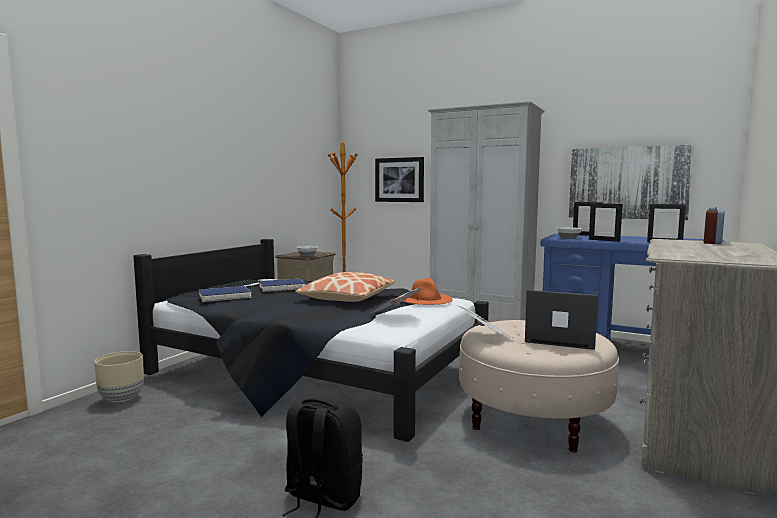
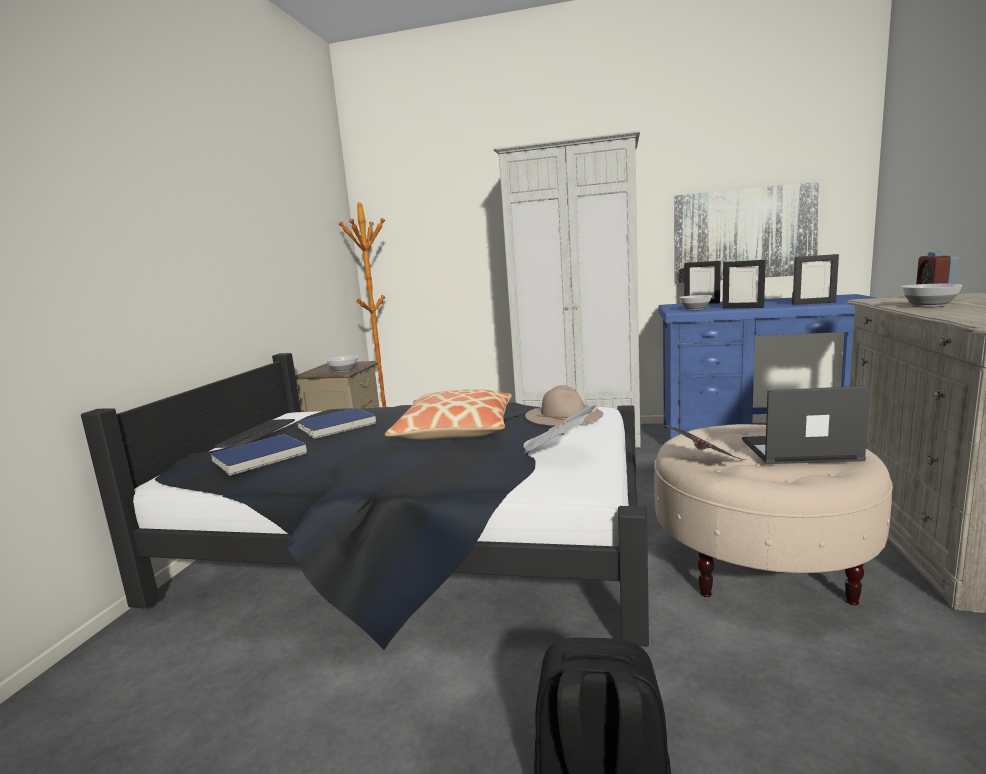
camera: 15 degrees left, 5 degrees up
beige planter [94,351,144,402] -> none
picture [375,157,424,202] -> none
orange hat [403,278,453,305] -> beige hat [525,385,603,426]
none -> bowl [902,284,963,307]

